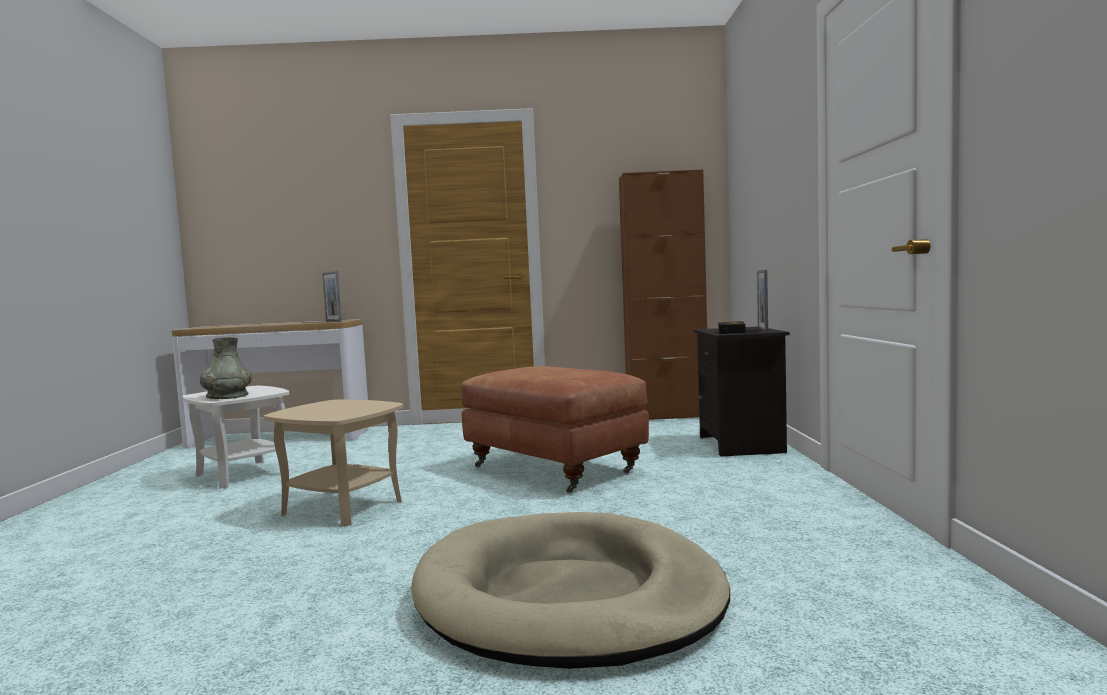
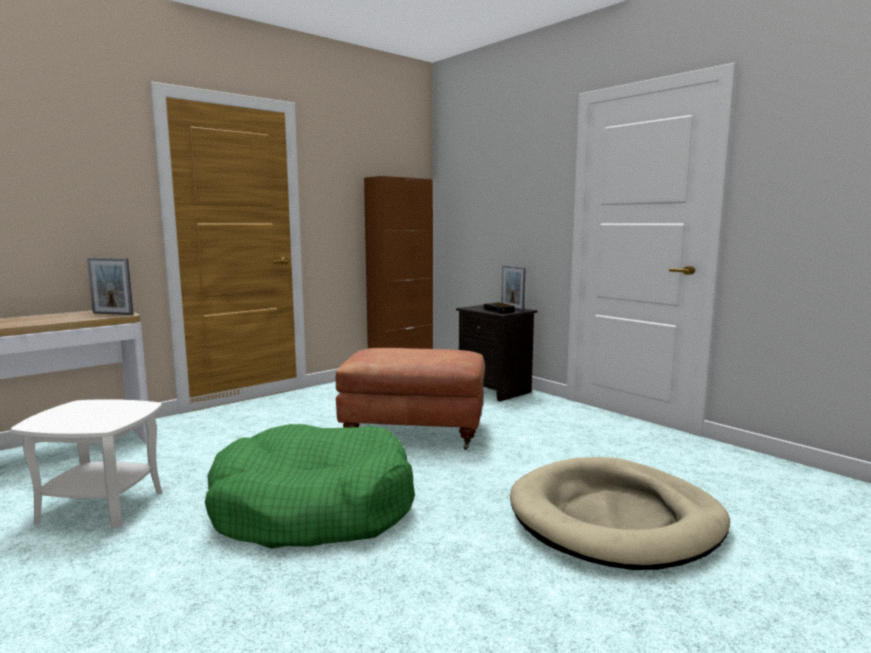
camera: 40 degrees left, 5 degrees up
grey vase [200,337,252,399] -> none
beige side table [264,400,404,527] -> green dog bed [205,424,415,549]

